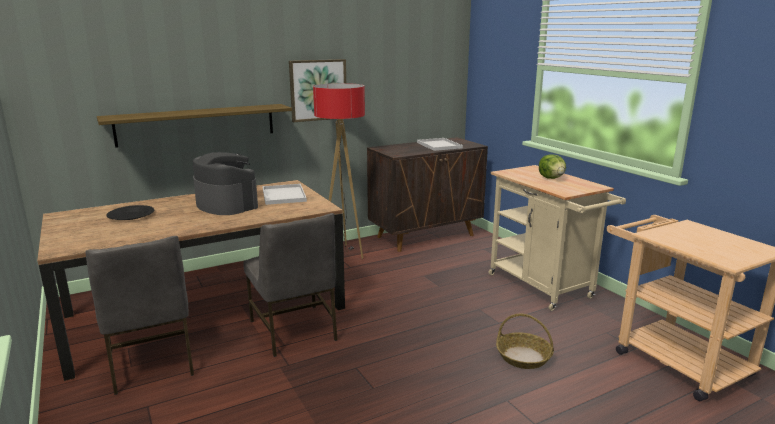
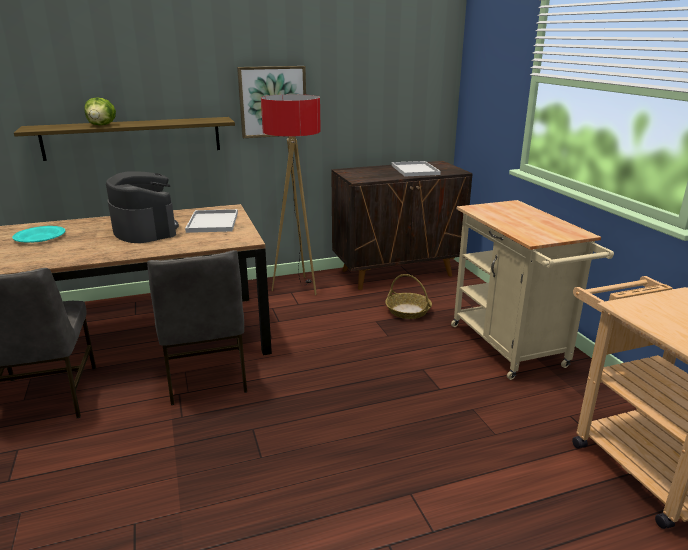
camera: 10 degrees right, 5 degrees up
black plate [107,205,154,220] -> turquoise plate [12,226,65,242]
basket [496,314,554,369] -> basket moved to [385,274,432,319]
lettuce [539,154,566,179] -> lettuce moved to [84,97,116,125]

